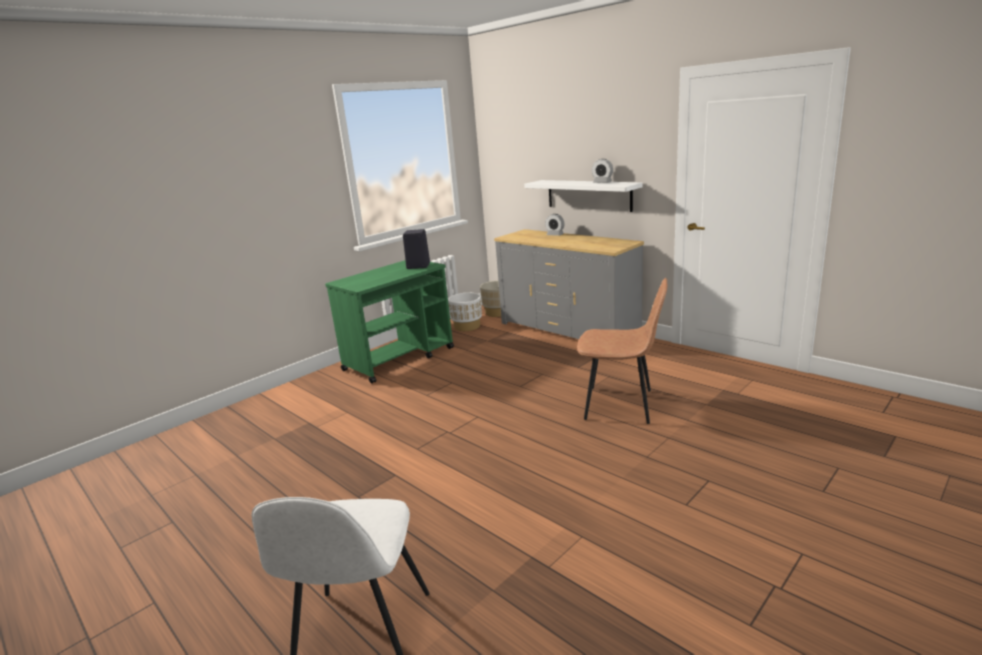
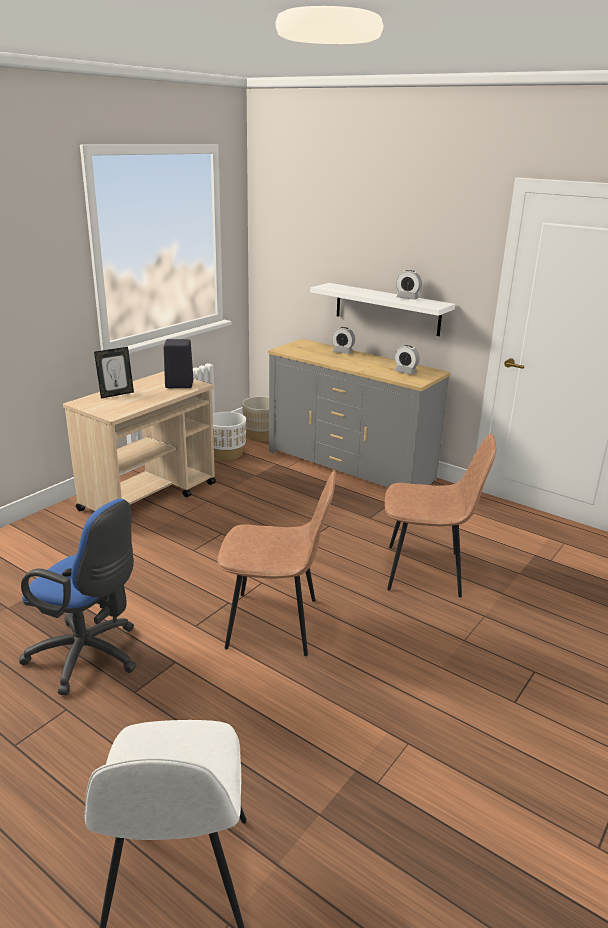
camera: 10 degrees left, 5 degrees up
green cart [325,260,454,384] -> beige cart [63,371,216,511]
none -> blue office chair [19,499,136,695]
none -> picture frame [94,347,134,399]
none -> brown chair [217,470,336,656]
none -> alarm clock [395,345,420,375]

